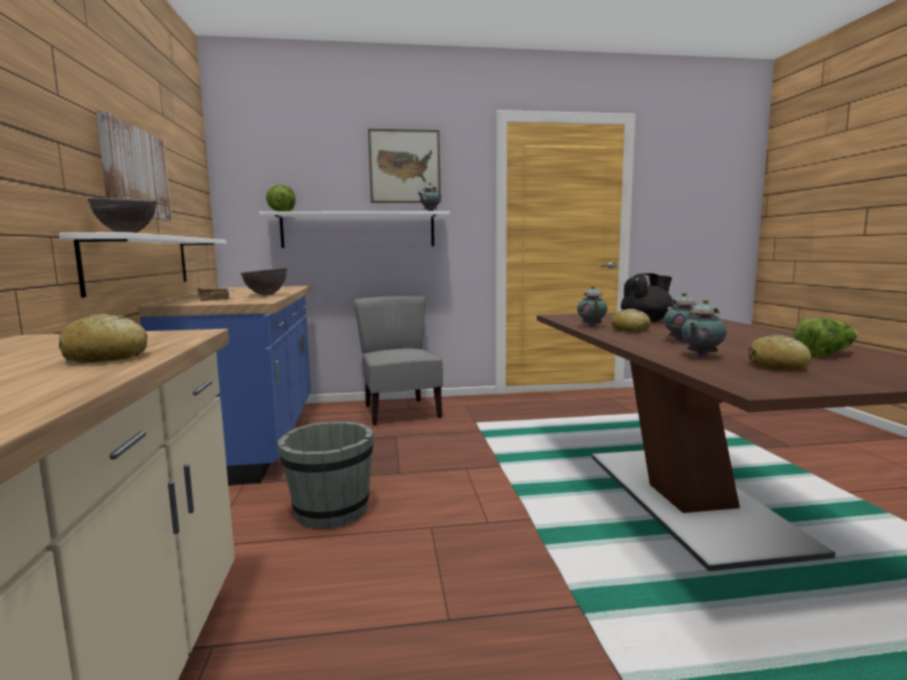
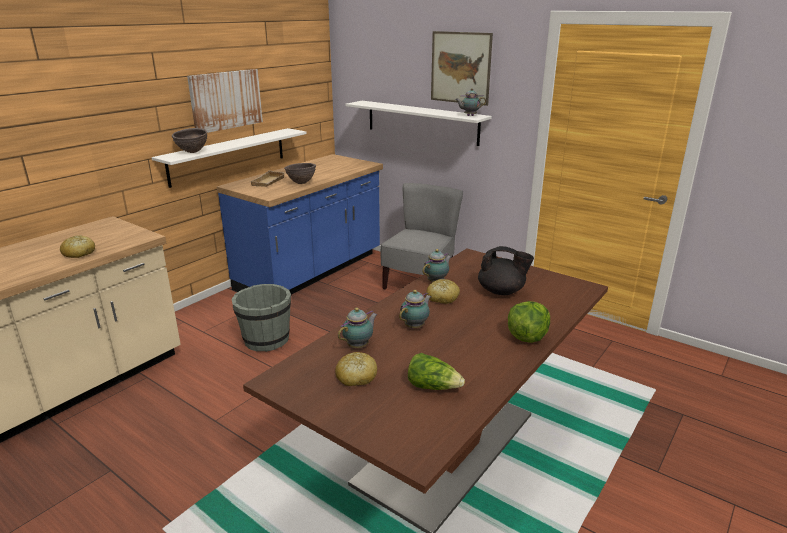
camera: 45 degrees right, 15 degrees up
lettuce [266,185,296,211] -> lettuce moved to [508,301,550,343]
teapot [681,299,727,357] -> teapot turned 135 degrees clockwise [338,308,378,348]

